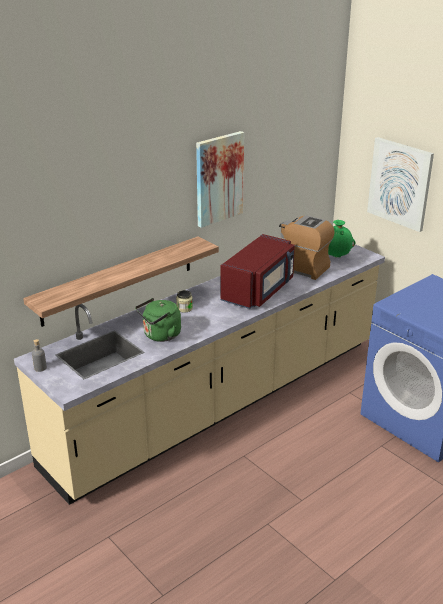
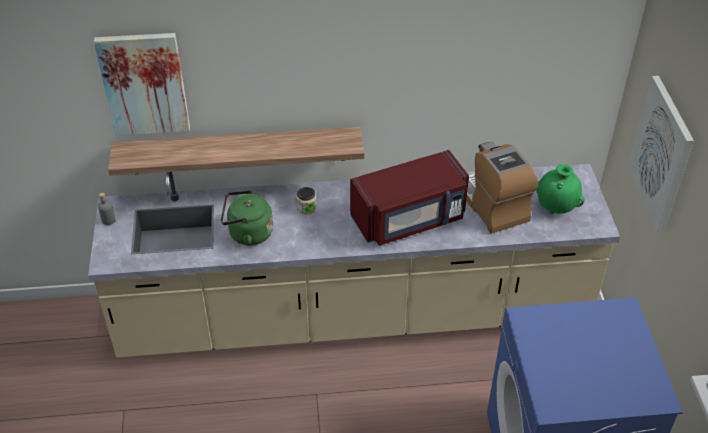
camera: 35 degrees right, 15 degrees up
picture [196,131,244,228] -> picture moved to [94,33,190,136]

